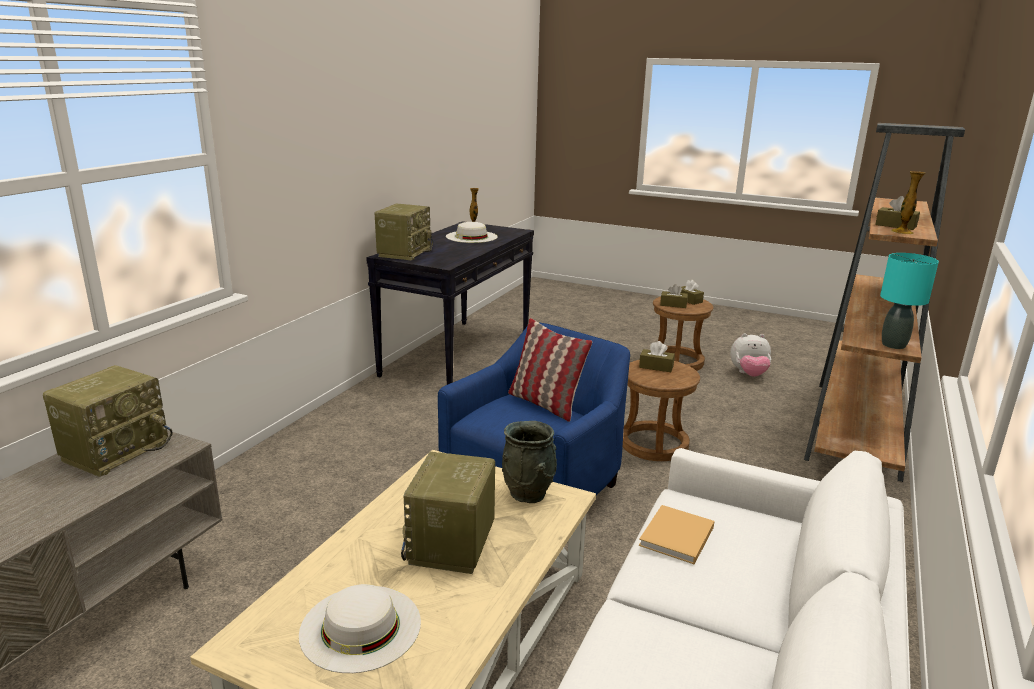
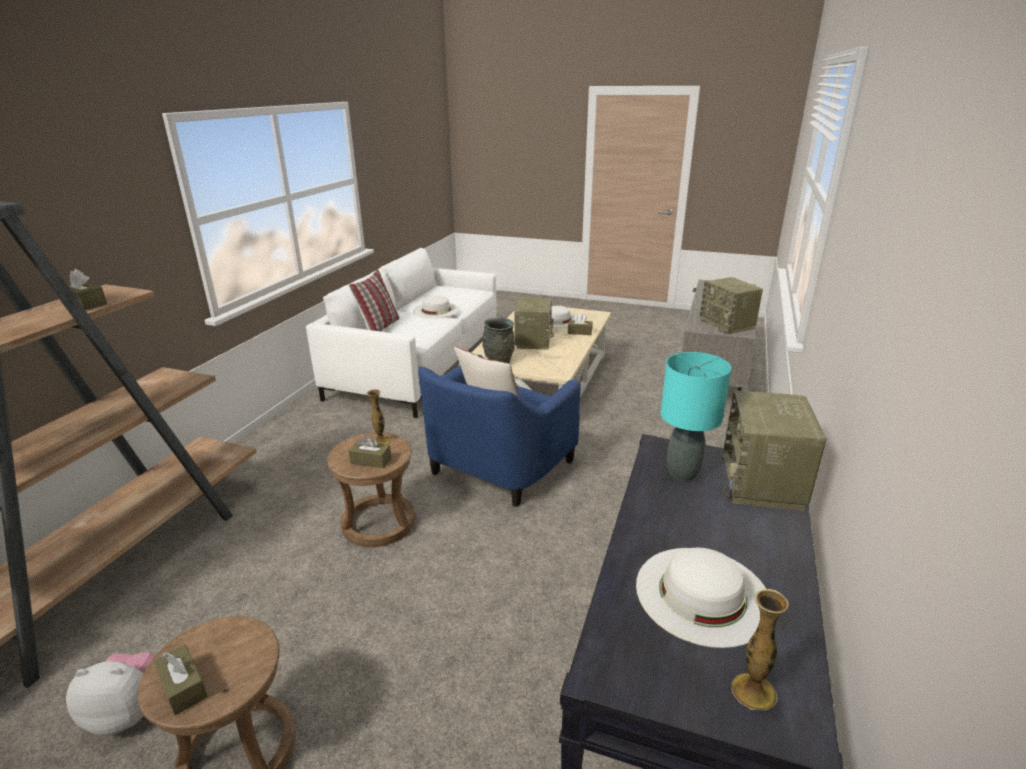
camera: 175 degrees right, 5 degrees up
radio [43,365,173,477] -> radio turned 45 degrees counterclockwise [700,277,763,334]
beige book [639,505,714,565] -> none
brown tissue box [660,284,688,308] -> brown tissue box moved to [568,313,592,335]
turquoise table lamp [880,253,939,349] -> turquoise table lamp moved to [661,352,731,481]
vase [891,171,925,234] -> vase moved to [367,389,391,445]
none -> pillow [349,269,399,331]
none -> white hat [413,296,460,318]

